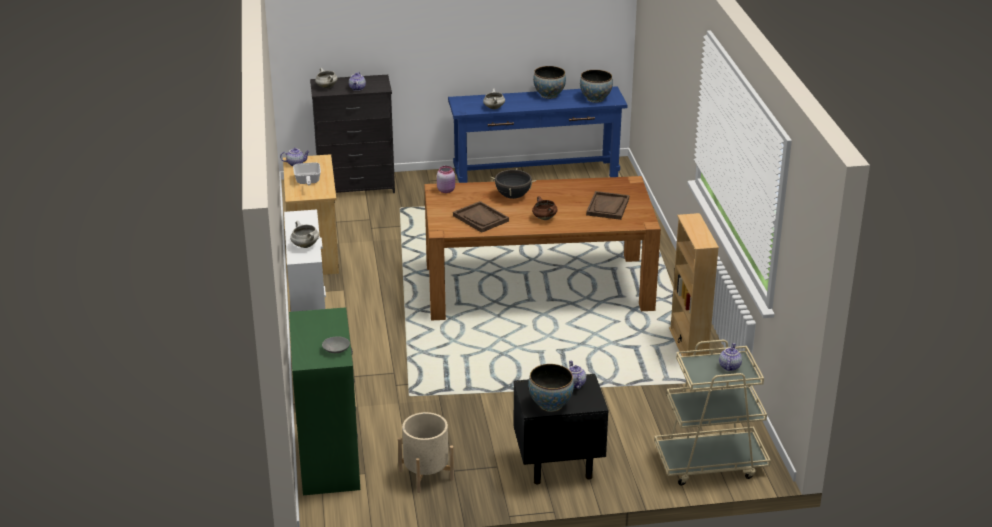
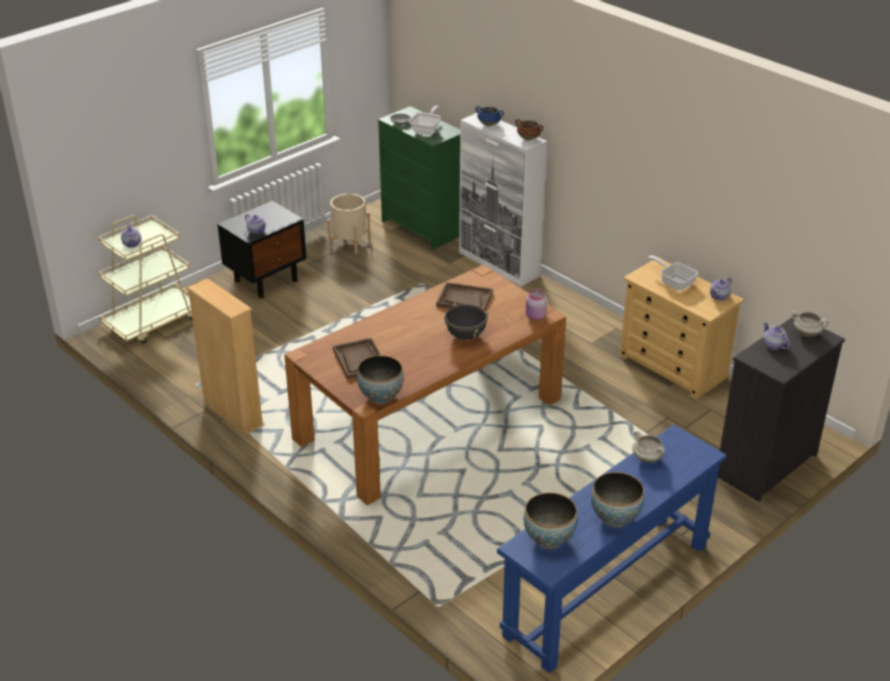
camera: 145 degrees right, 5 degrees up
white cooking pot [290,221,319,248] -> blue cooking pot [475,106,504,126]
bowl [528,364,574,412] -> bowl moved to [357,355,404,404]
brown cooking pot [532,196,558,220] -> brown cooking pot moved to [515,119,543,140]
none -> frying pan [409,106,441,135]

